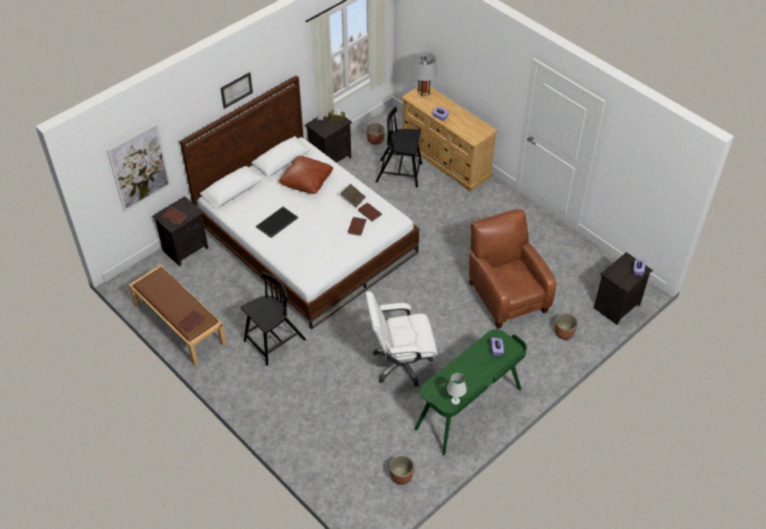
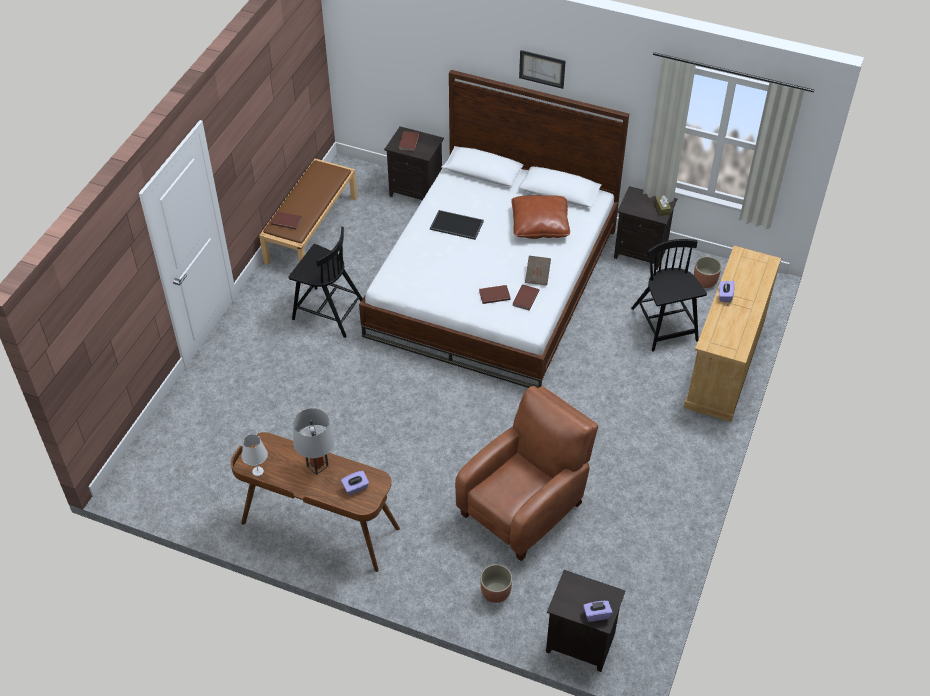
camera: 65 degrees right, 0 degrees up
picture [107,123,171,212] -> none
white office chair [365,291,437,387] -> none
planter [390,455,414,485] -> none
grey table lamp [412,52,437,97] -> grey table lamp moved to [293,408,335,475]
green desk [414,329,527,456] -> brown desk [231,432,400,572]

